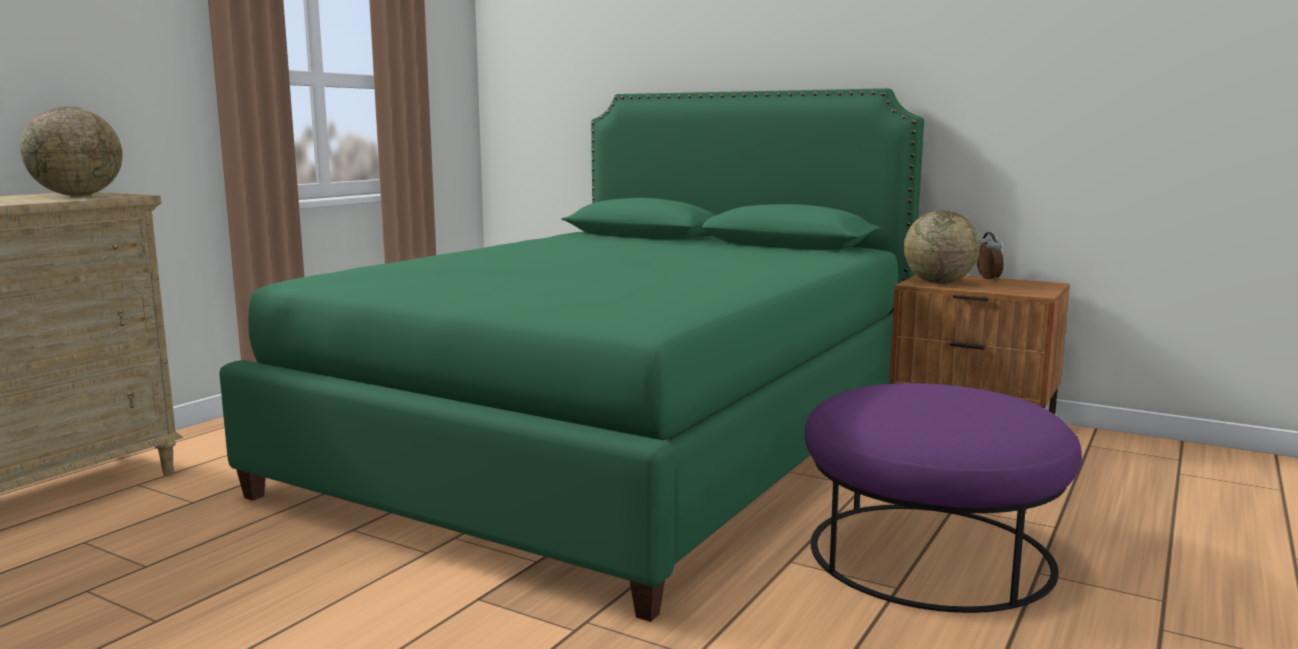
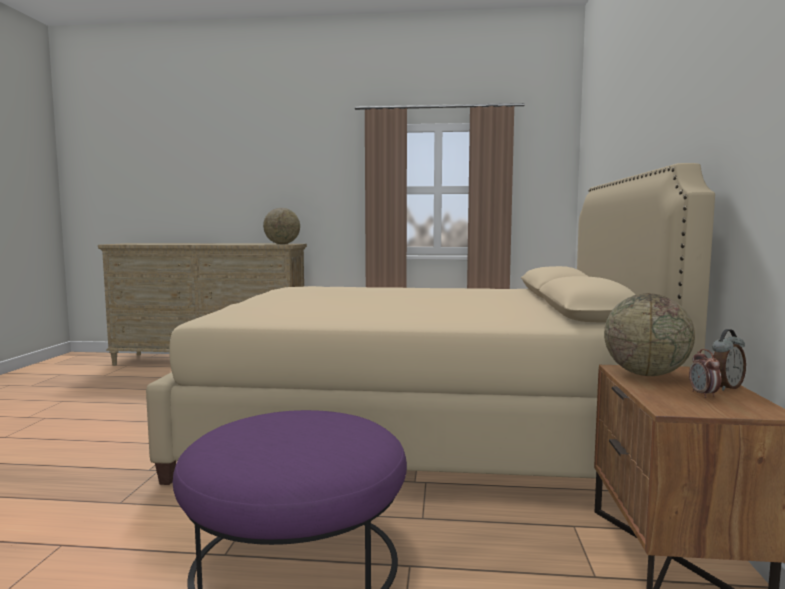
camera: 65 degrees right, 5 degrees down
green bed [219,88,924,622] -> beige bed [146,163,715,485]
none -> alarm clock [689,349,721,398]

